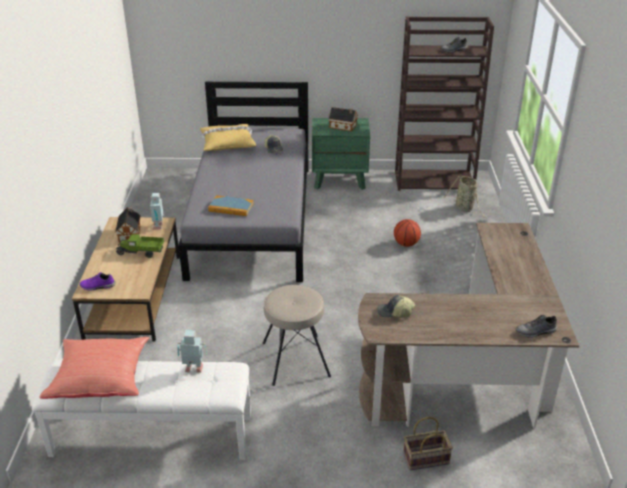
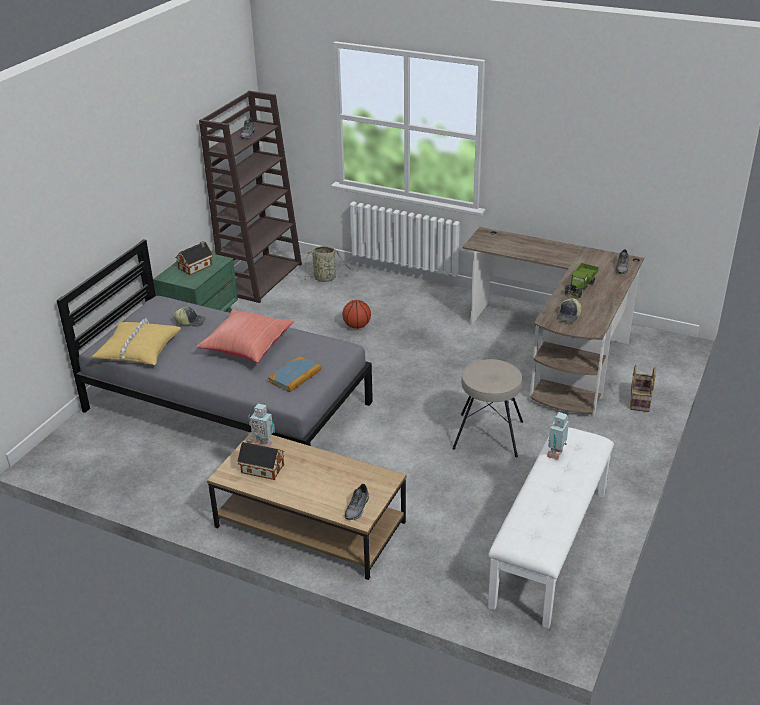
camera: 65 degrees left, 0 degrees up
red pillow [39,337,149,399] -> red pillow moved to [197,309,294,363]
purple shoe [79,272,116,291] -> grey shoe [344,484,369,520]
toy truck [116,234,164,258] -> toy truck moved to [565,263,599,298]

